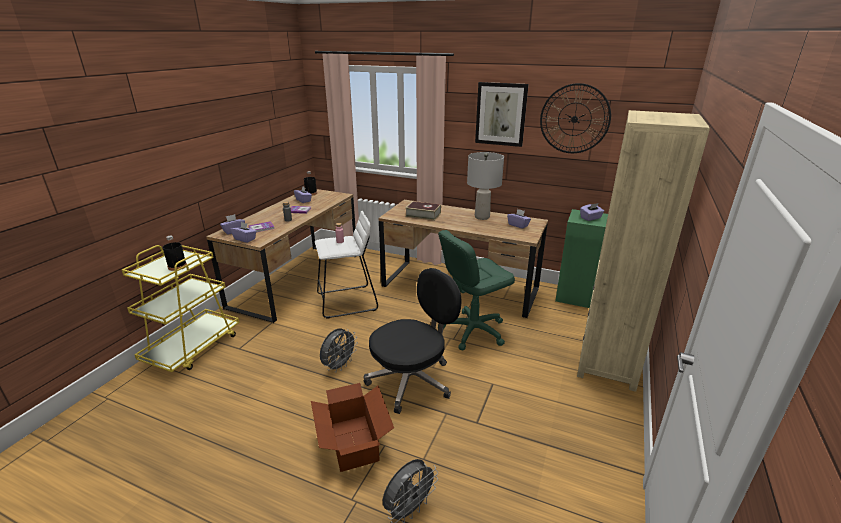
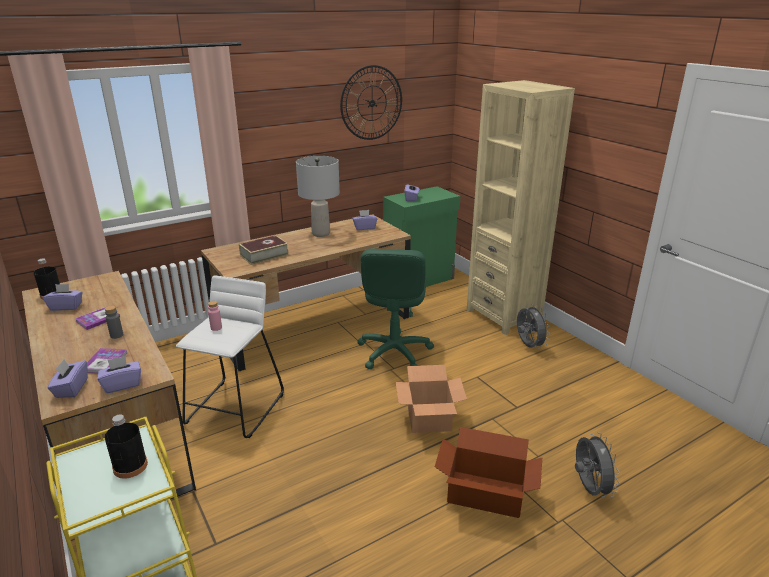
camera: 55 degrees left, 0 degrees up
grey fan [320,328,358,373] -> grey fan moved to [517,304,550,349]
black office chair [363,268,462,414] -> cardboard box [396,365,467,433]
picture [475,82,529,147] -> none

